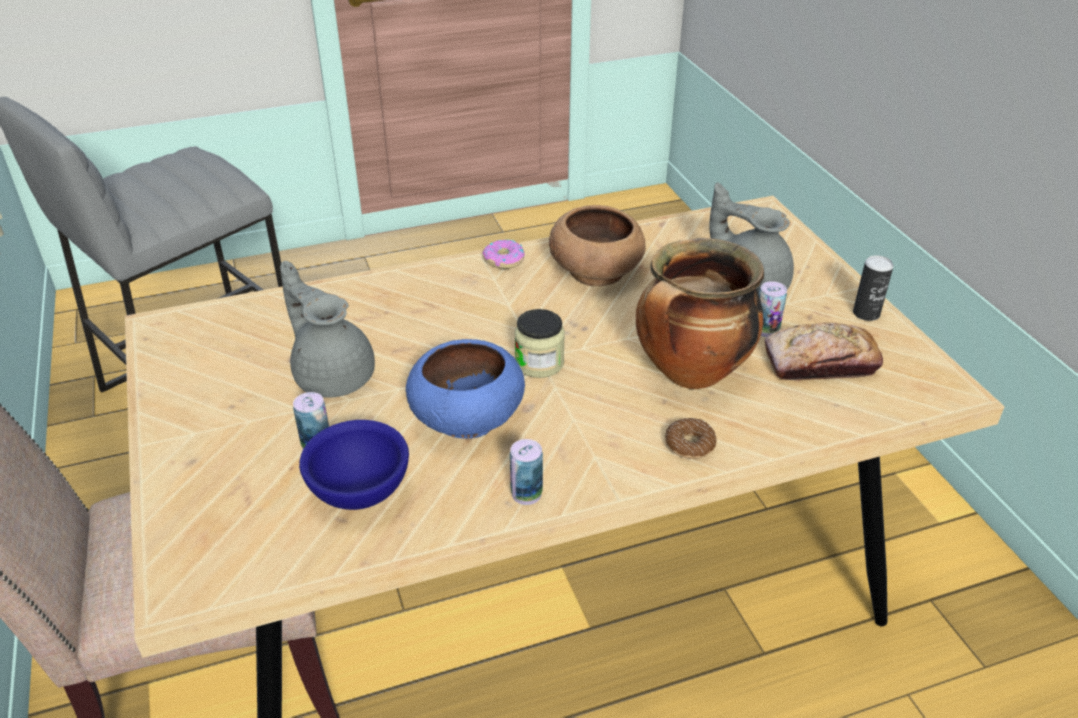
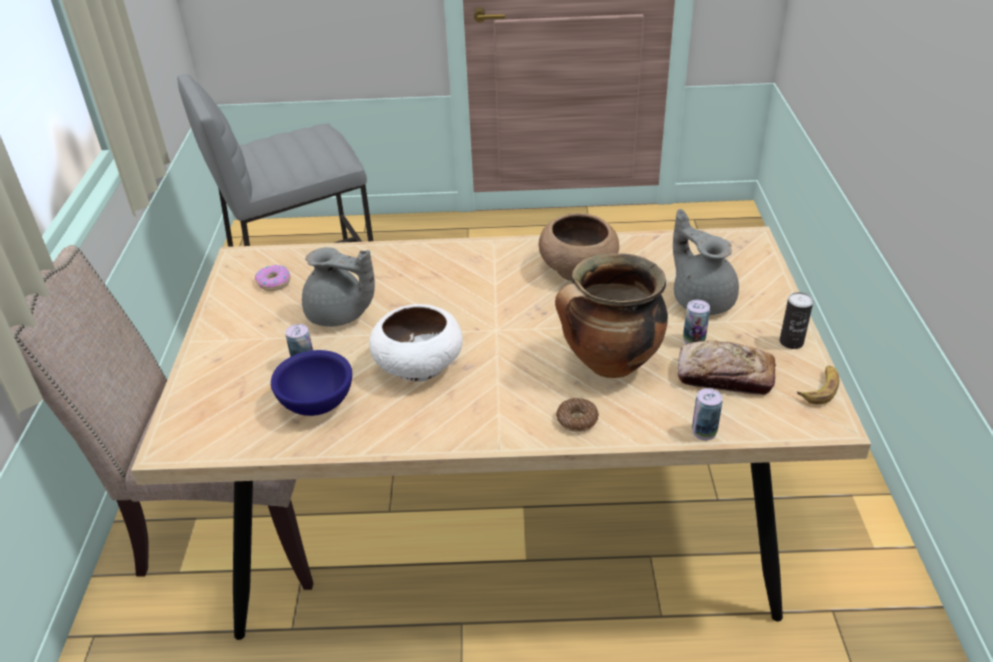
camera: 20 degrees right, 0 degrees up
grey teapot [280,261,375,398] -> grey teapot turned 135 degrees clockwise [302,247,375,327]
blue bowl [406,339,525,439] -> white bowl [369,304,463,382]
donut [482,240,525,269] -> donut moved to [255,265,290,291]
can [510,439,543,505] -> can moved to [692,388,723,441]
jar [515,309,565,378] -> none
none -> banana [797,366,839,404]

